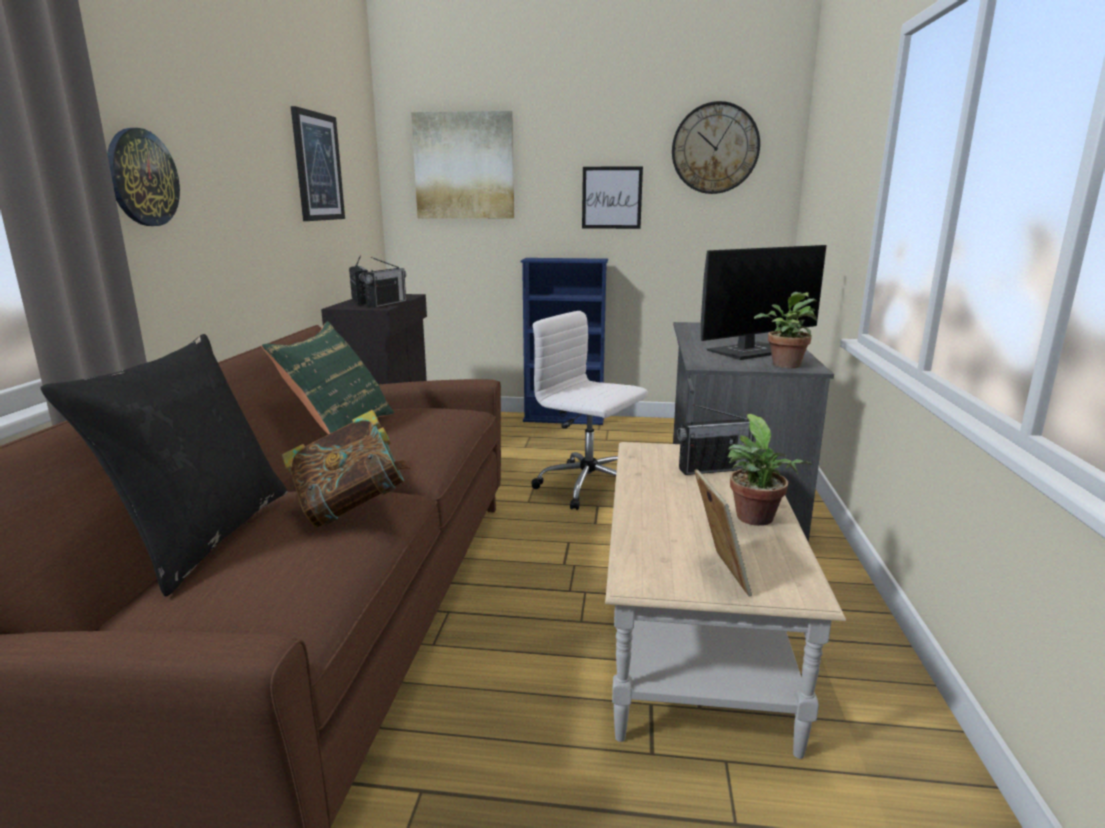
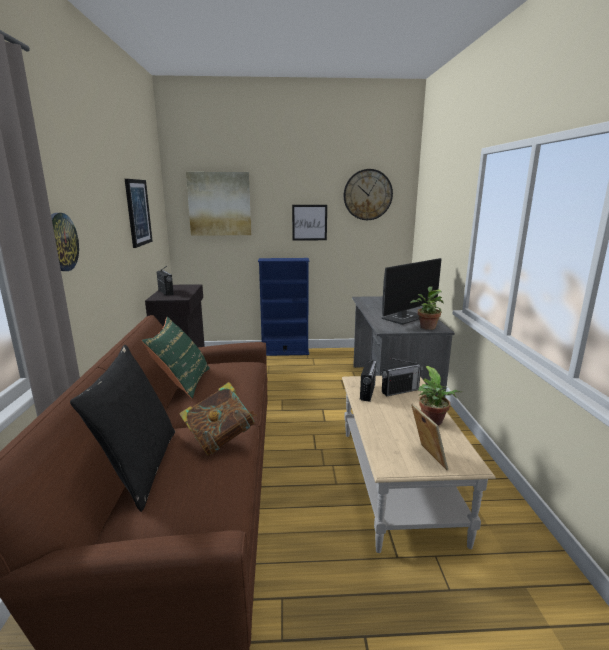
camera: 10 degrees left, 0 degrees up
radio [364,257,406,307] -> radio moved to [360,360,376,402]
white office chair [531,311,648,510] -> none

